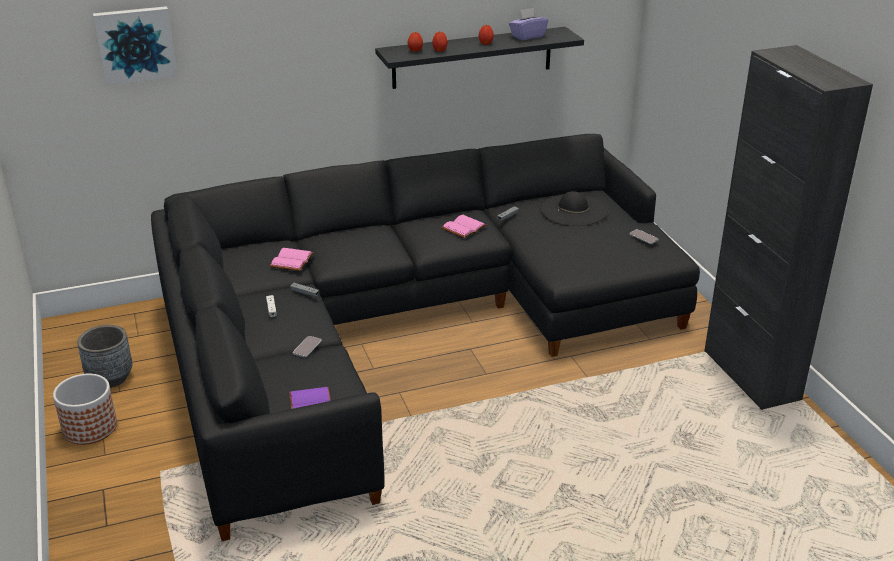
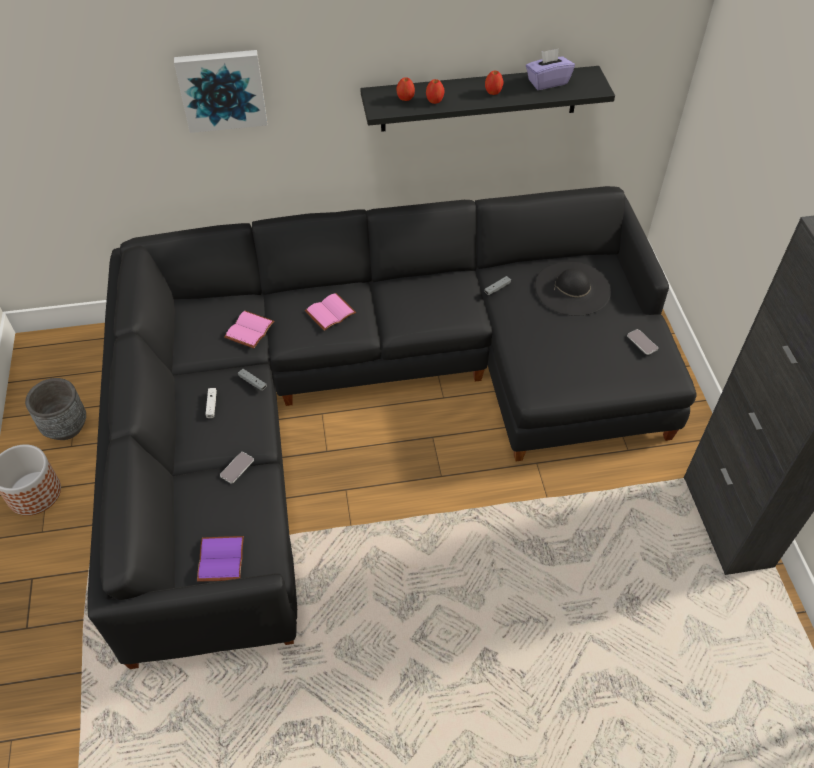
camera: 10 degrees right, 20 degrees up
picture [93,6,177,85] -> picture moved to [174,50,267,133]
pink book [441,215,487,238] -> pink book moved to [305,293,356,331]

